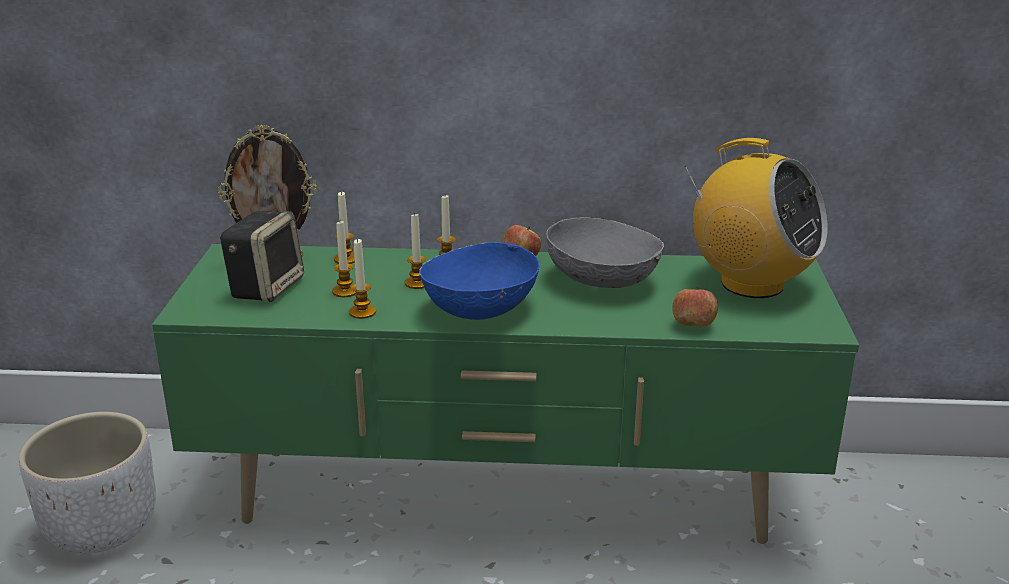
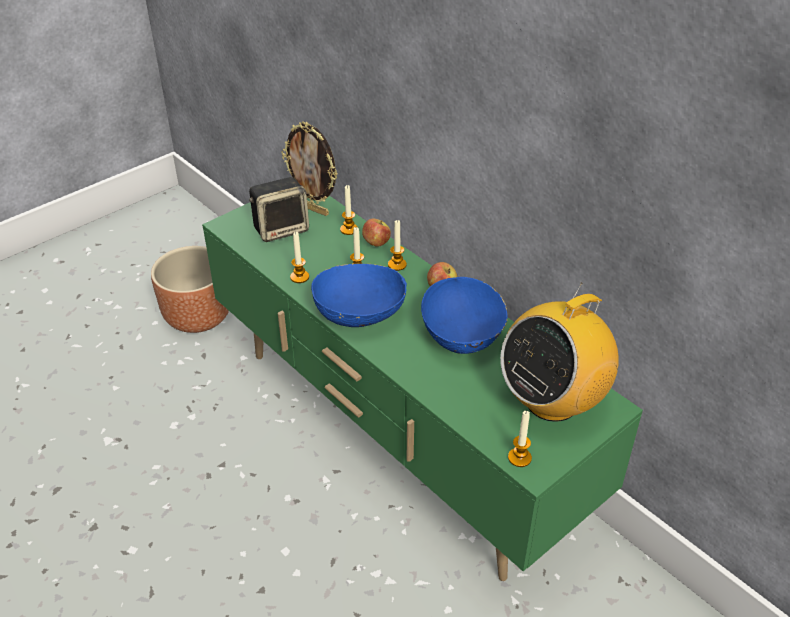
camera: 45 degrees right, 15 degrees up
white planter [19,412,156,553] -> brown planter [151,246,229,333]
candle [332,221,356,297] -> candle moved to [508,411,532,467]
grey bowl [546,217,664,288] -> blue bowl [421,276,508,354]
apple [672,286,718,327] -> apple moved to [362,218,391,247]
radio [684,138,827,298] -> radio turned 60 degrees clockwise [500,283,619,422]

